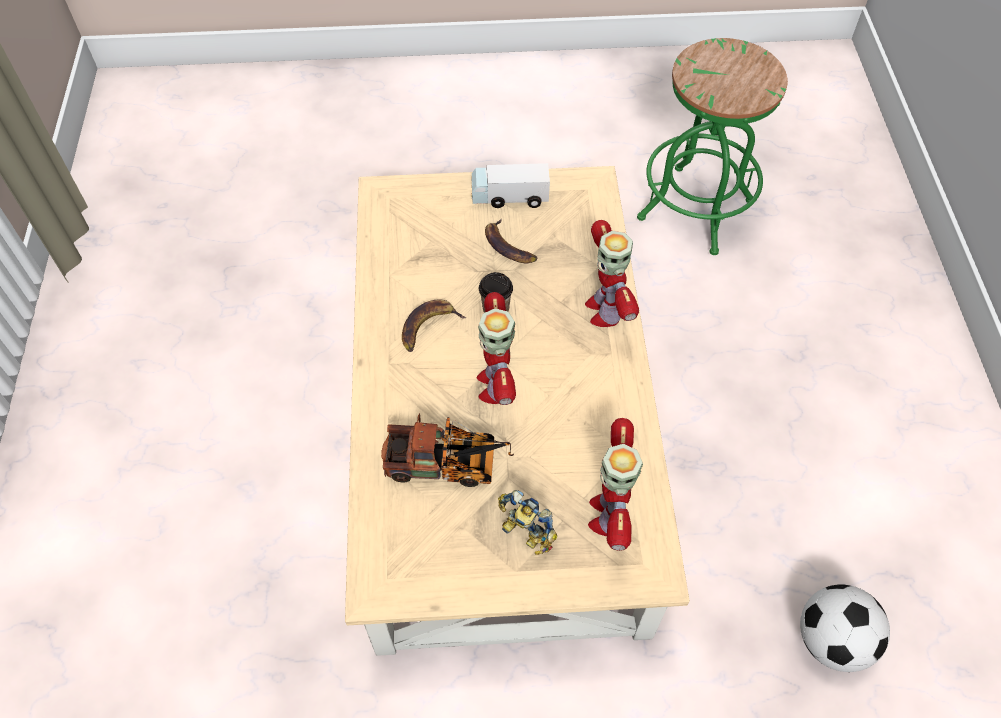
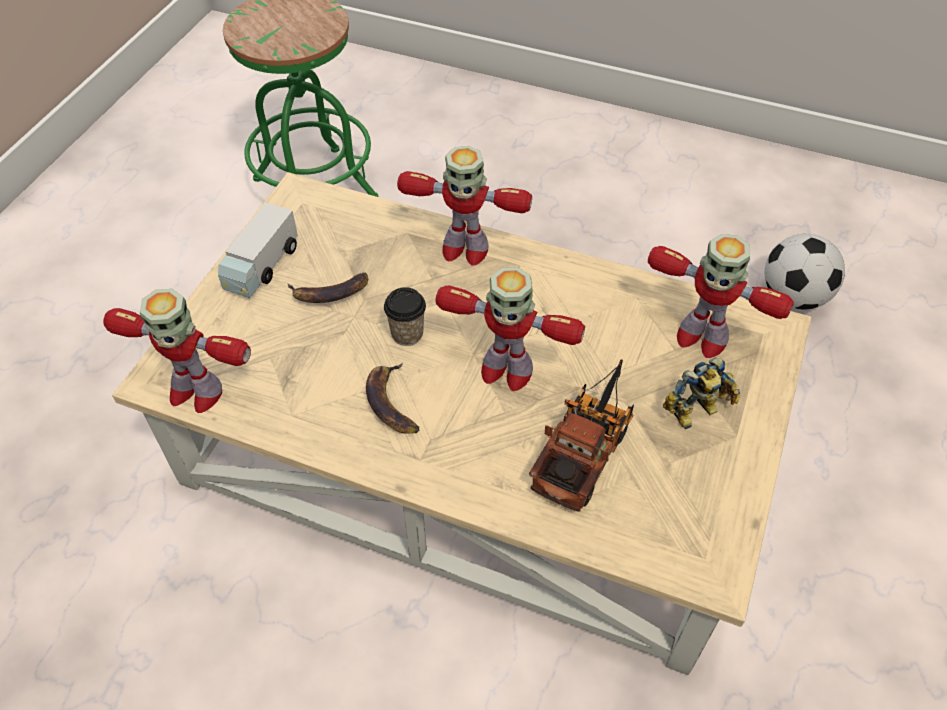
camera: 65 degrees left, 5 degrees down
none -> toy robot [103,289,251,413]

